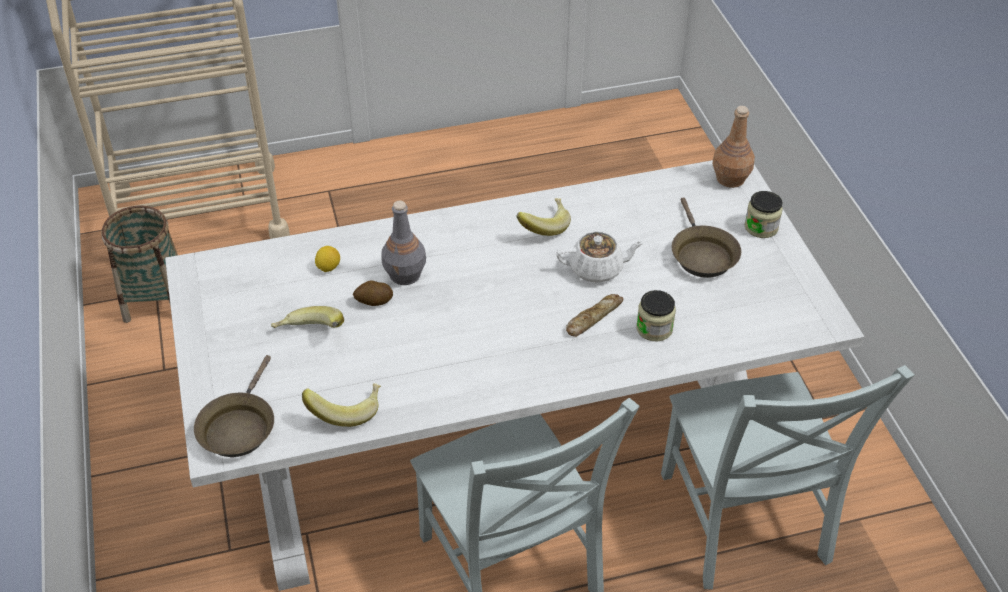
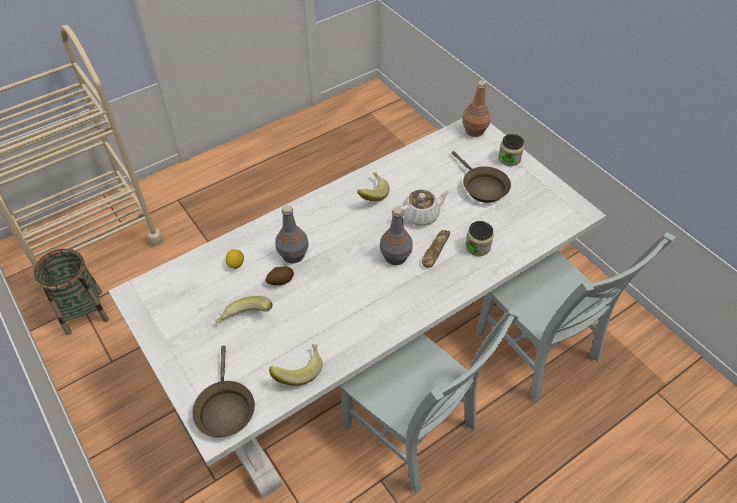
camera: 20 degrees left, 5 degrees up
none -> grey bottle [380,207,413,265]

